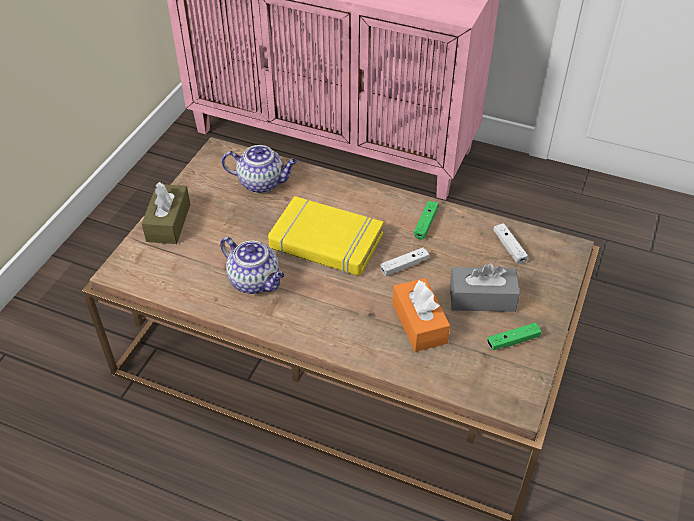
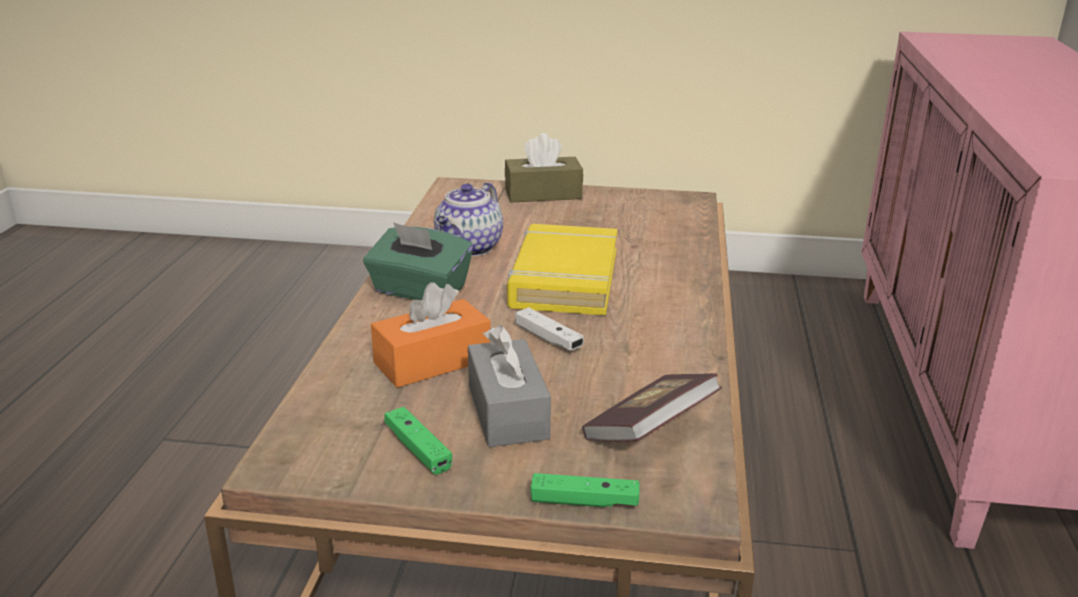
camera: 75 degrees right, 20 degrees down
teapot [222,145,297,193] -> none
green game controller [414,201,439,240] -> green game controller moved to [531,473,640,507]
white game controller [493,223,528,264] -> book [582,373,722,442]
none -> green tissue box [363,222,473,300]

